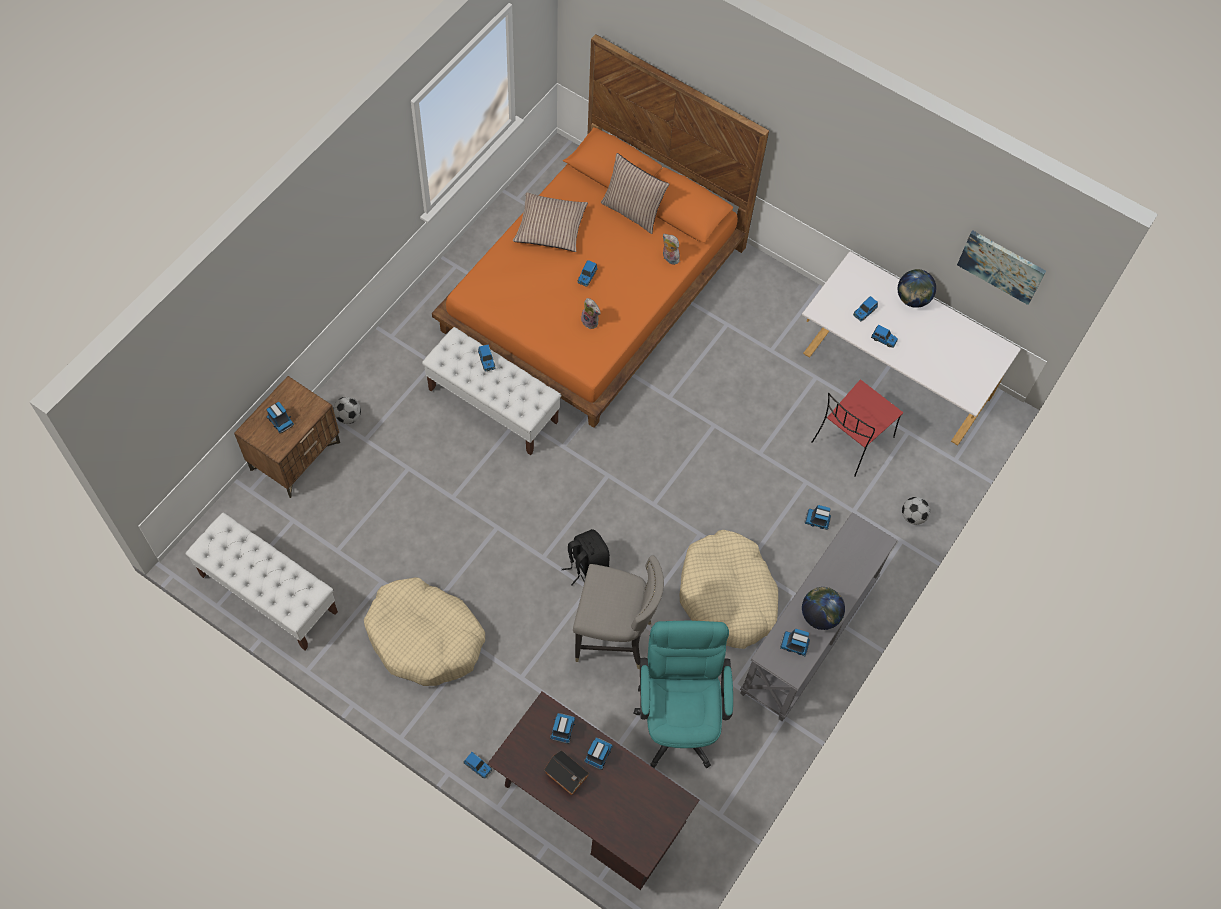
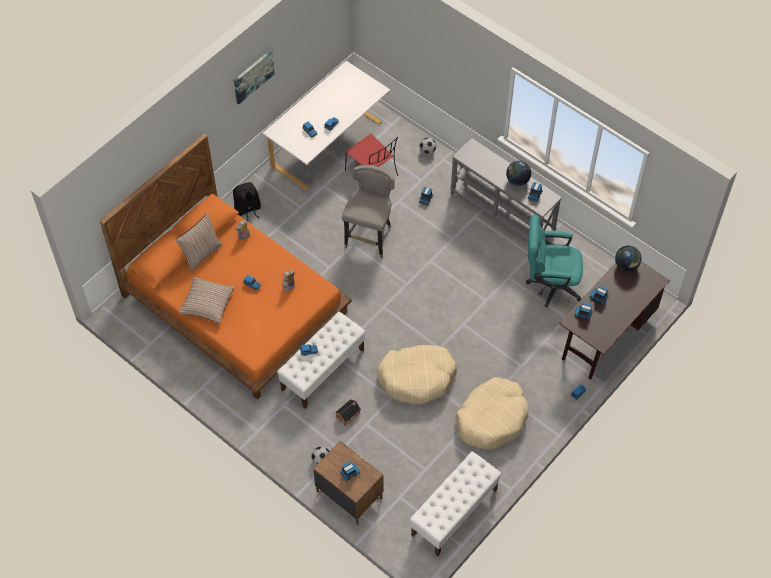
camera: 80 degrees left, 5 degrees down
toy house [544,750,589,795] -> toy house moved to [335,399,361,425]
black backpack [562,529,610,586] -> black backpack moved to [233,182,261,222]
grey stool [573,555,664,670] -> grey stool moved to [342,165,395,258]
beige dog bed [680,530,778,649] -> beige dog bed moved to [377,345,457,404]
globe [898,269,936,308] -> globe moved to [615,246,642,272]
picture [957,230,1046,305] -> picture moved to [234,50,275,104]

